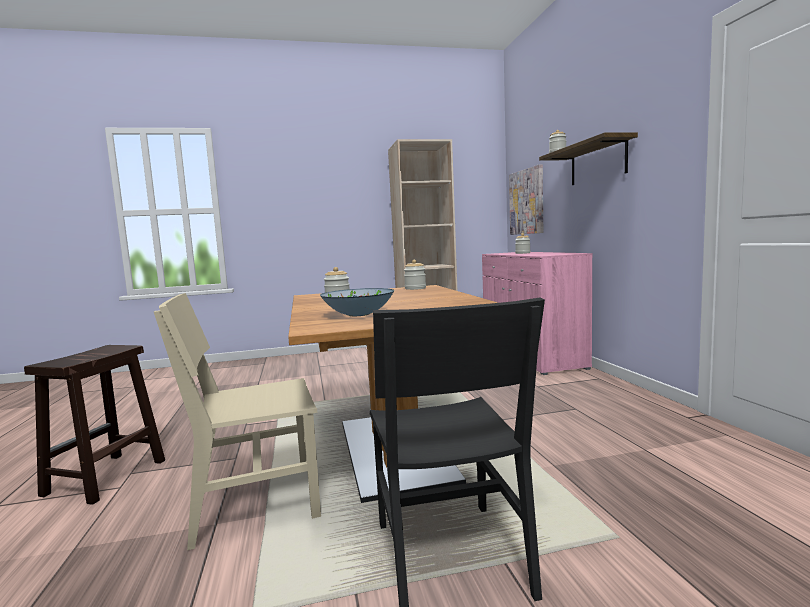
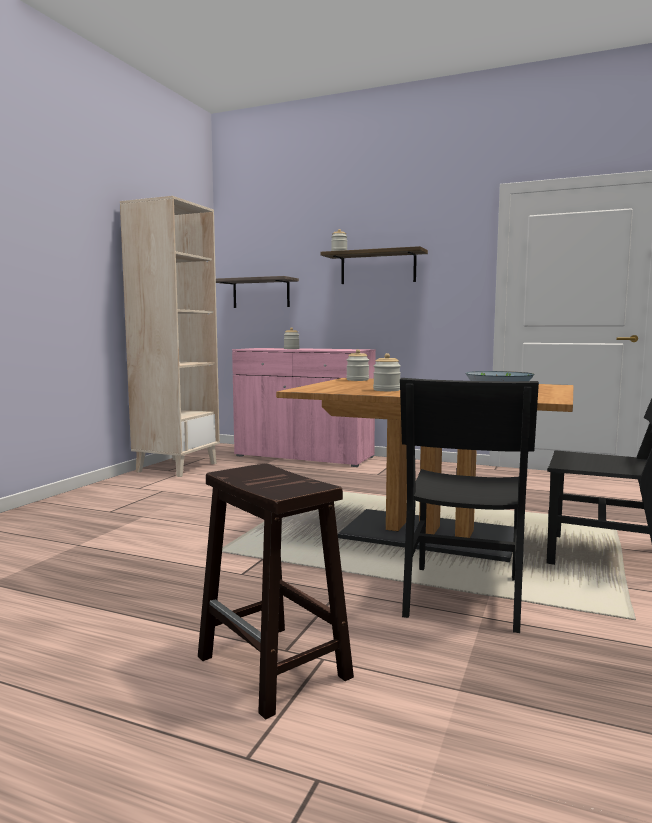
camera: 55 degrees left, 0 degrees up
beige chair [154,293,321,550] -> black chair [400,378,539,633]
picture [509,164,543,235] -> shelf [216,276,299,308]

